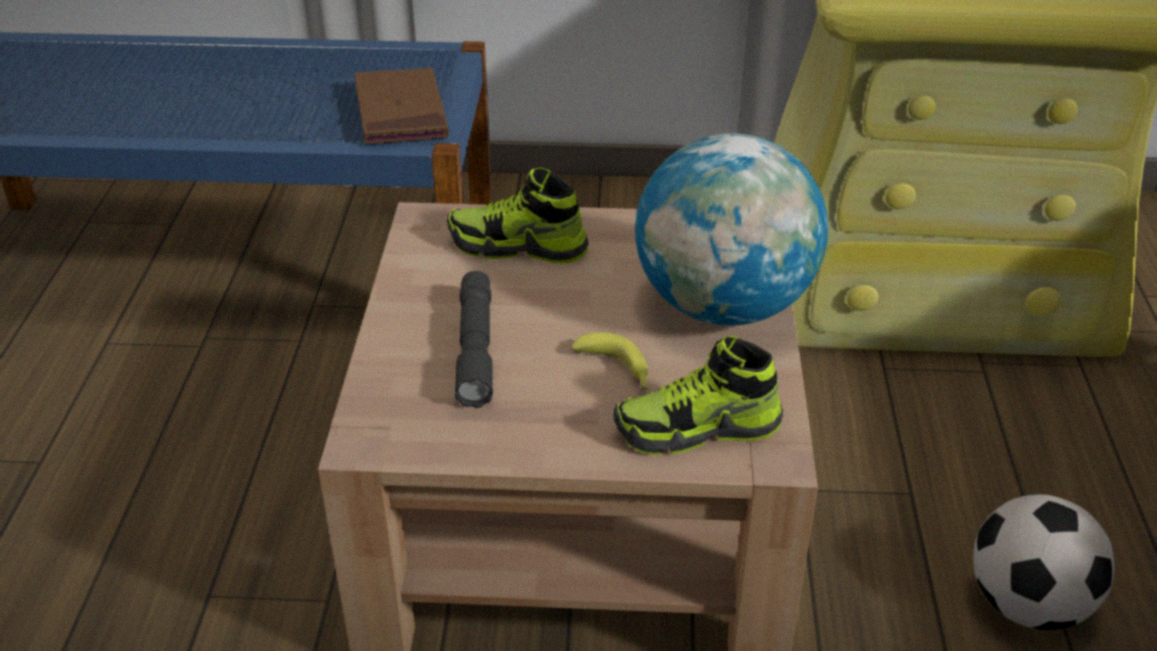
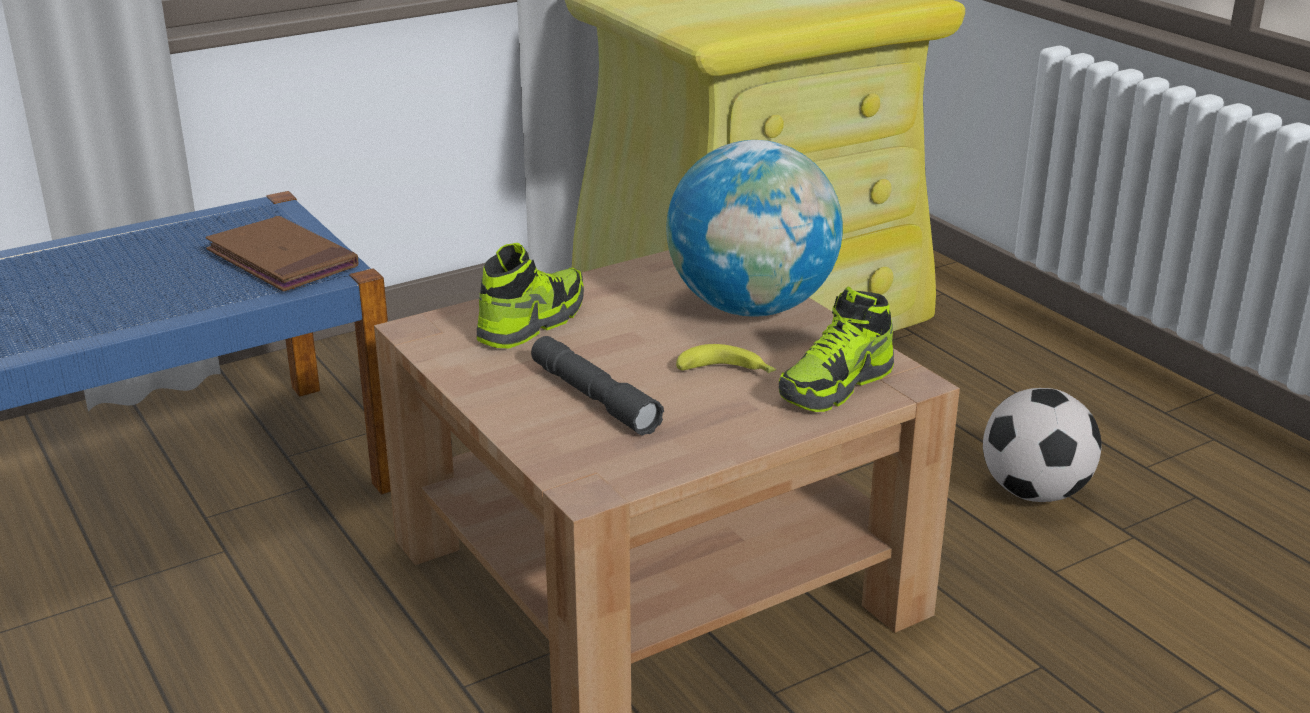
camera: 35 degrees left, 10 degrees down
shoe [447,167,588,263] -> shoe turned 150 degrees clockwise [477,243,584,348]

